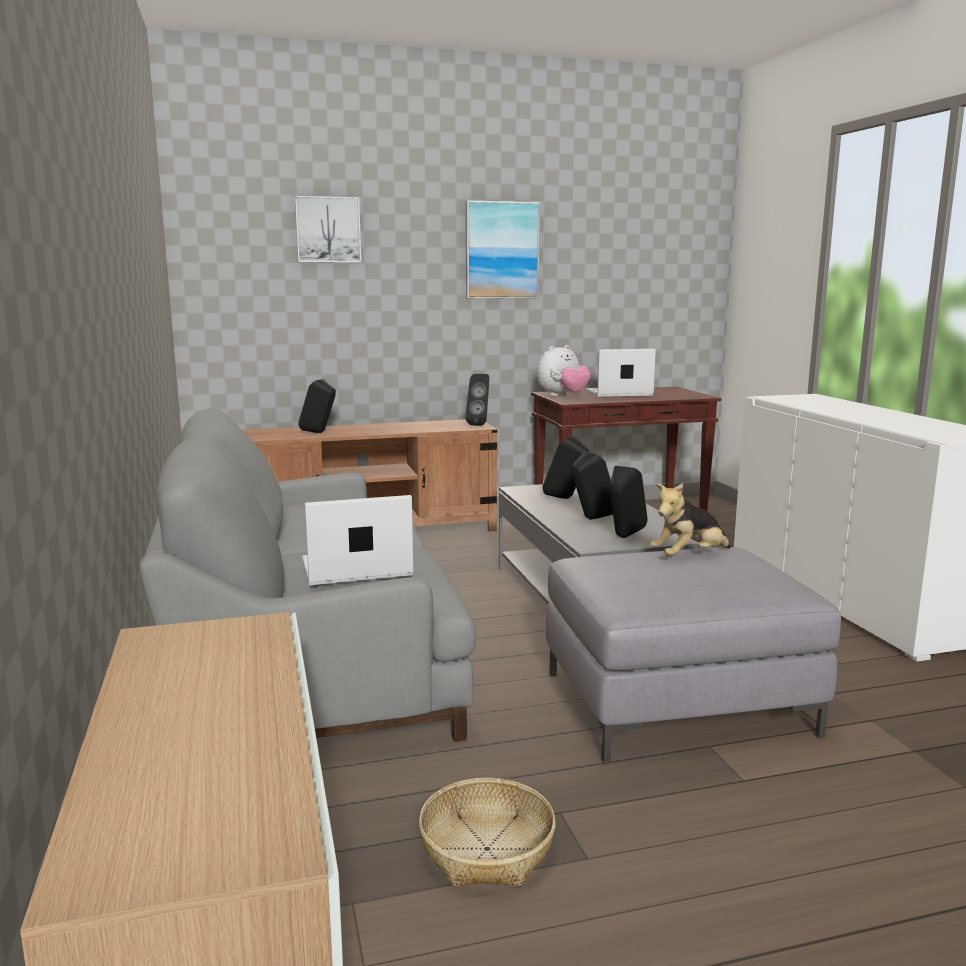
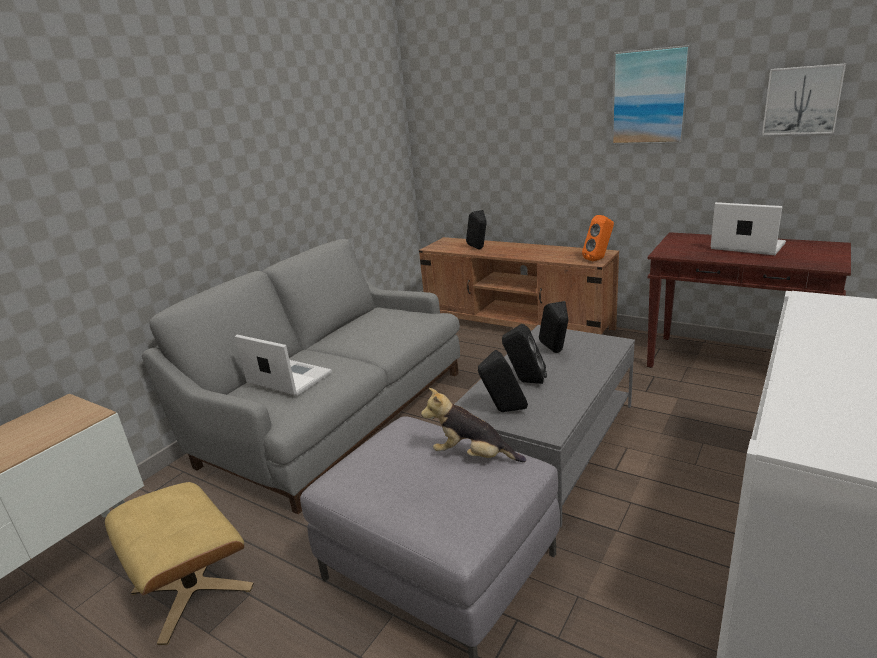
camera: 50 degrees right, 10 degrees up
picture [295,196,361,262] -> picture moved to [762,63,846,135]
basket [419,778,556,887] -> beige ottoman [105,482,254,645]
black speaker [465,374,489,426] -> orange speaker [582,215,614,261]
plush toy [537,345,591,397] -> none

